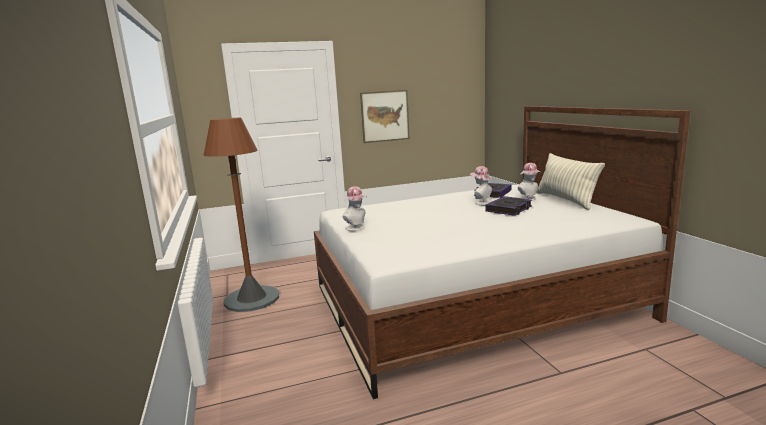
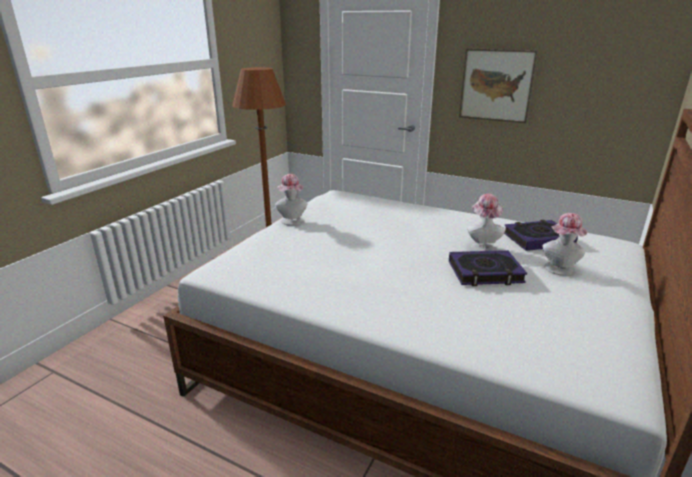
camera: 45 degrees right, 10 degrees up
pillow [536,153,605,210] -> none

